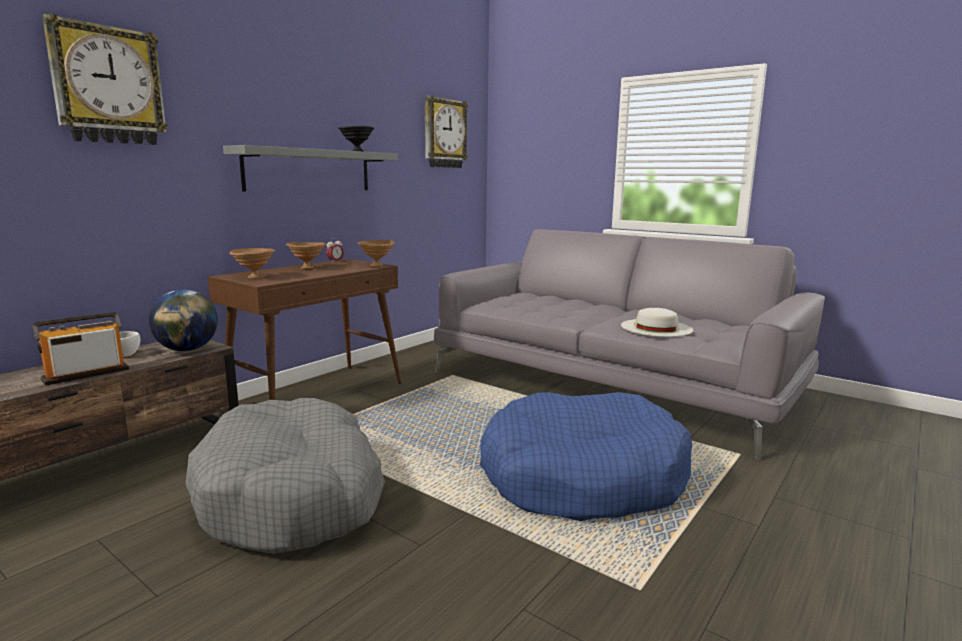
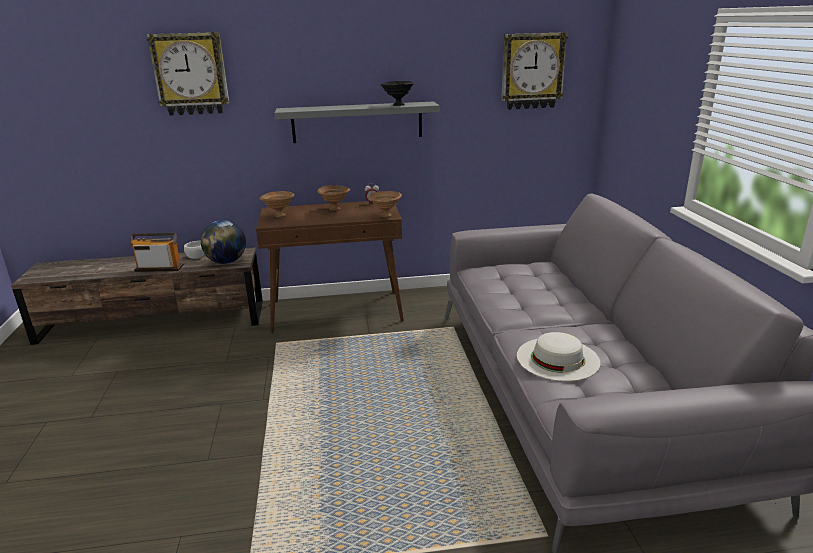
camera: 45 degrees right, 10 degrees up
grey dog bed [185,398,385,554] -> none
blue dog bed [480,392,692,521] -> none

